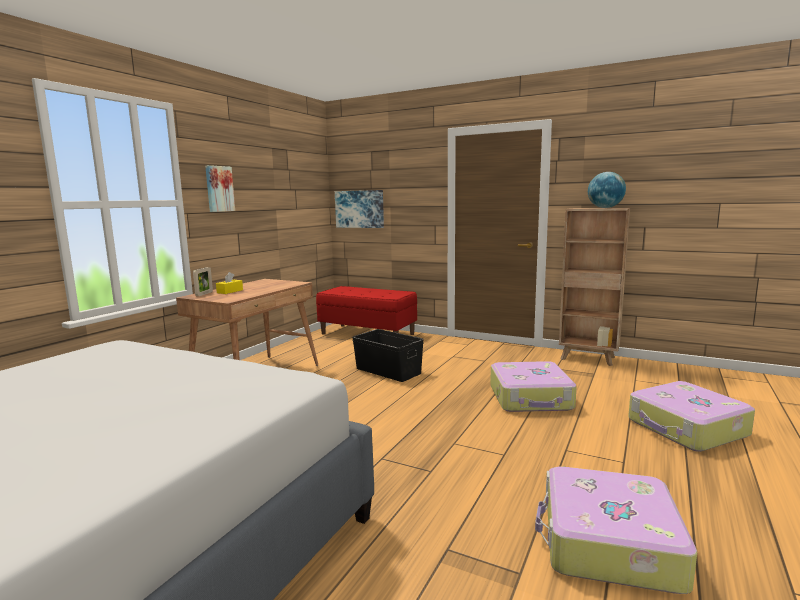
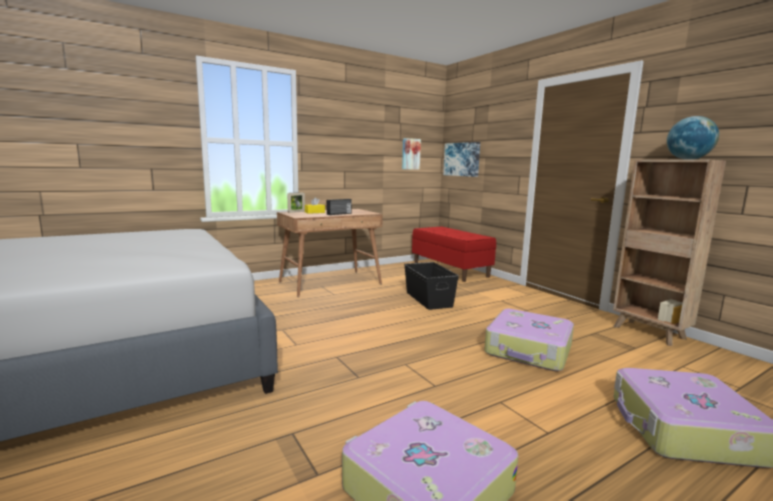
camera: 30 degrees right, 0 degrees up
picture [205,165,235,212] -> picture moved to [402,138,421,170]
none -> radio [327,199,352,215]

